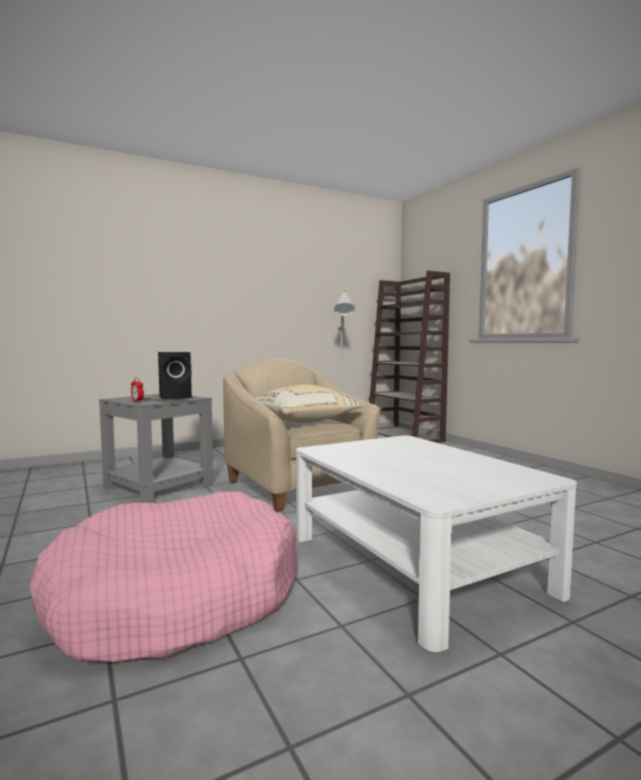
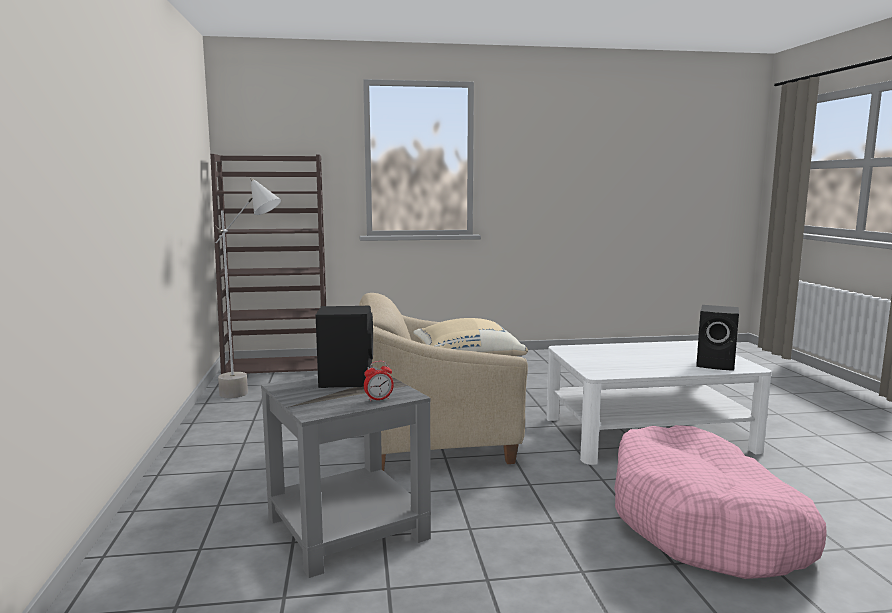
camera: 70 degrees left, 5 degrees up
none -> black speaker [696,305,739,371]

